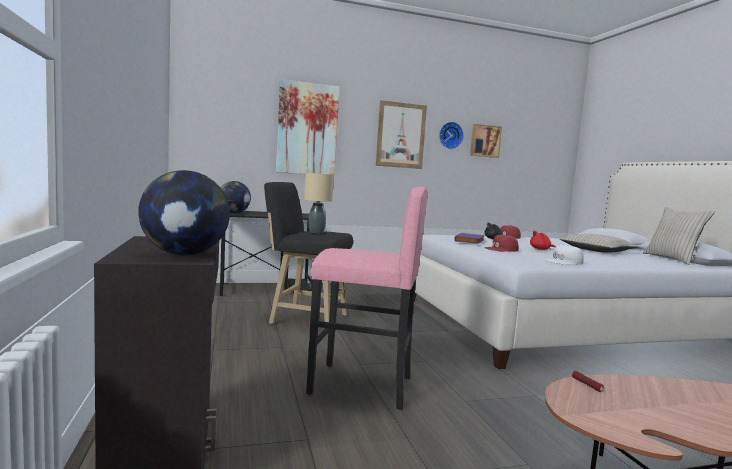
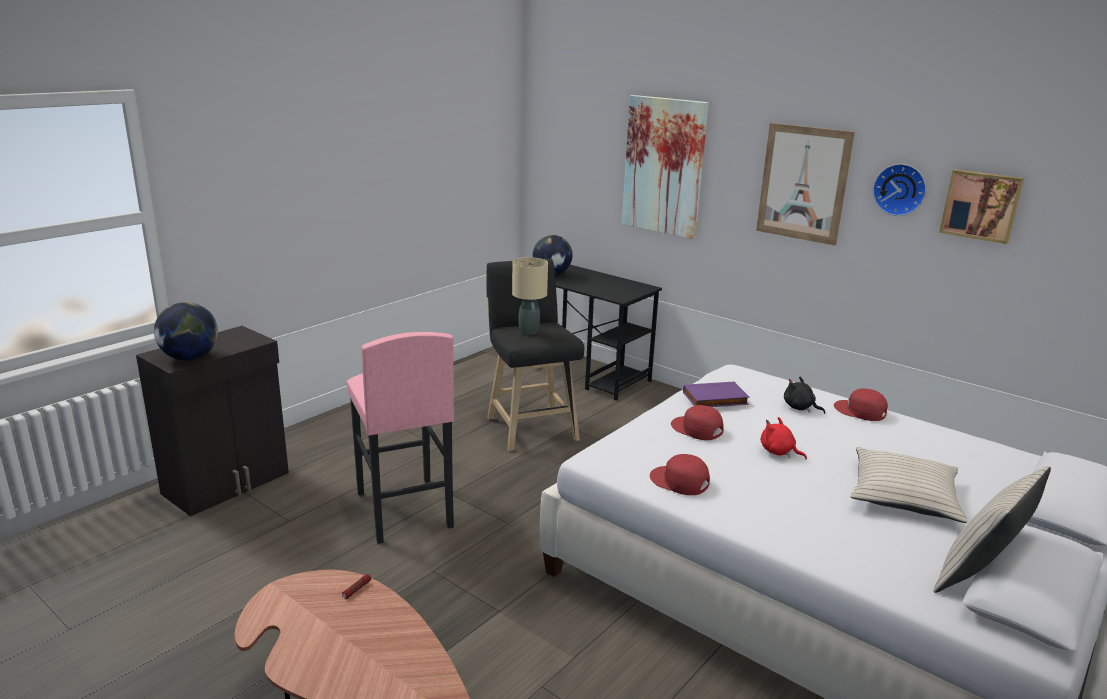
camera: 55 degrees right, 15 degrees up
white cap [545,245,584,265] -> red cap [650,454,710,495]

